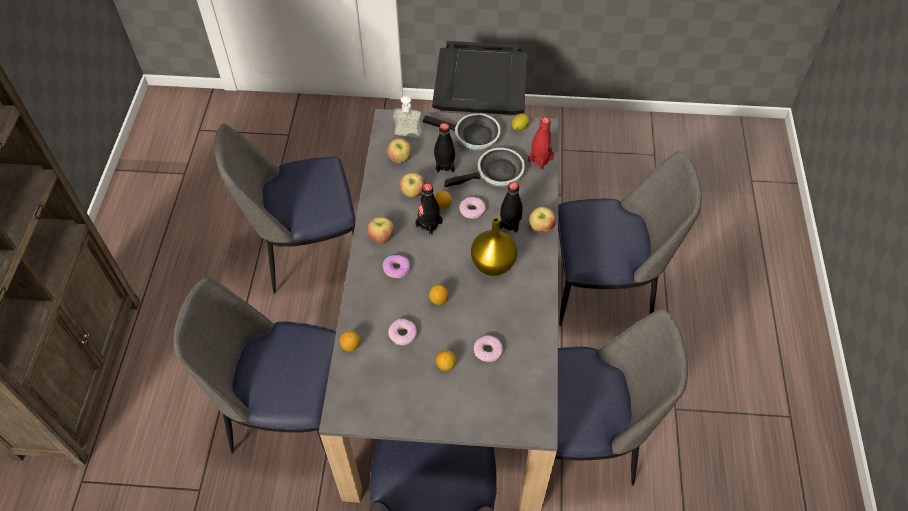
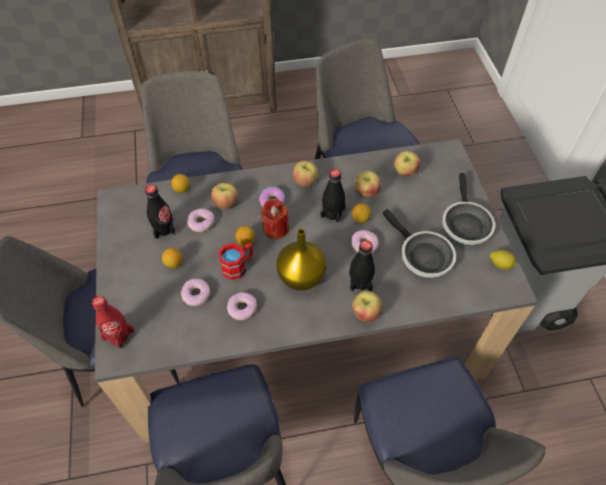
camera: 75 degrees right, 0 degrees up
soap dispenser [393,96,422,138] -> none
black bottle [434,123,455,173] -> black bottle moved to [145,185,176,239]
red bottle [528,117,554,169] -> red bottle moved to [92,296,134,349]
none -> apple [211,182,238,209]
none -> red mug [218,243,253,280]
none -> donut [227,292,257,320]
none -> red candle [260,199,289,239]

